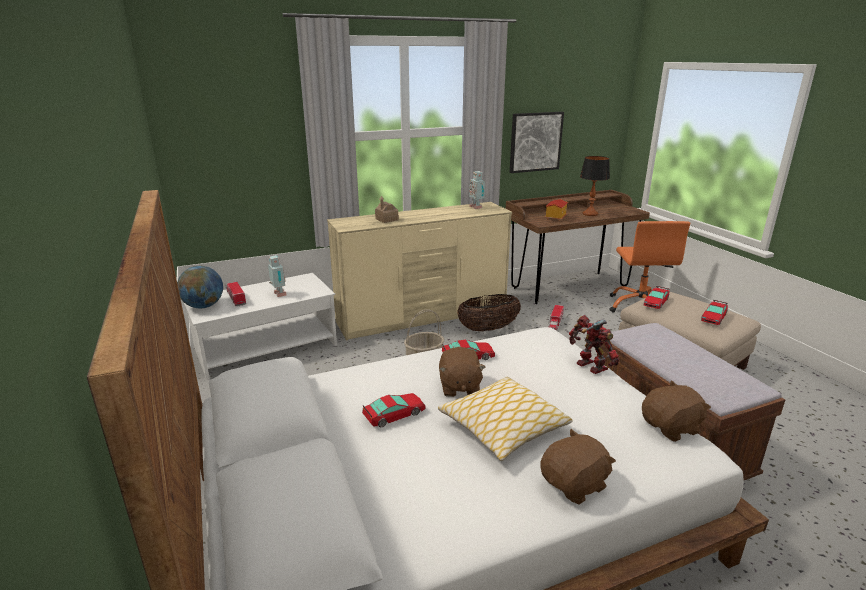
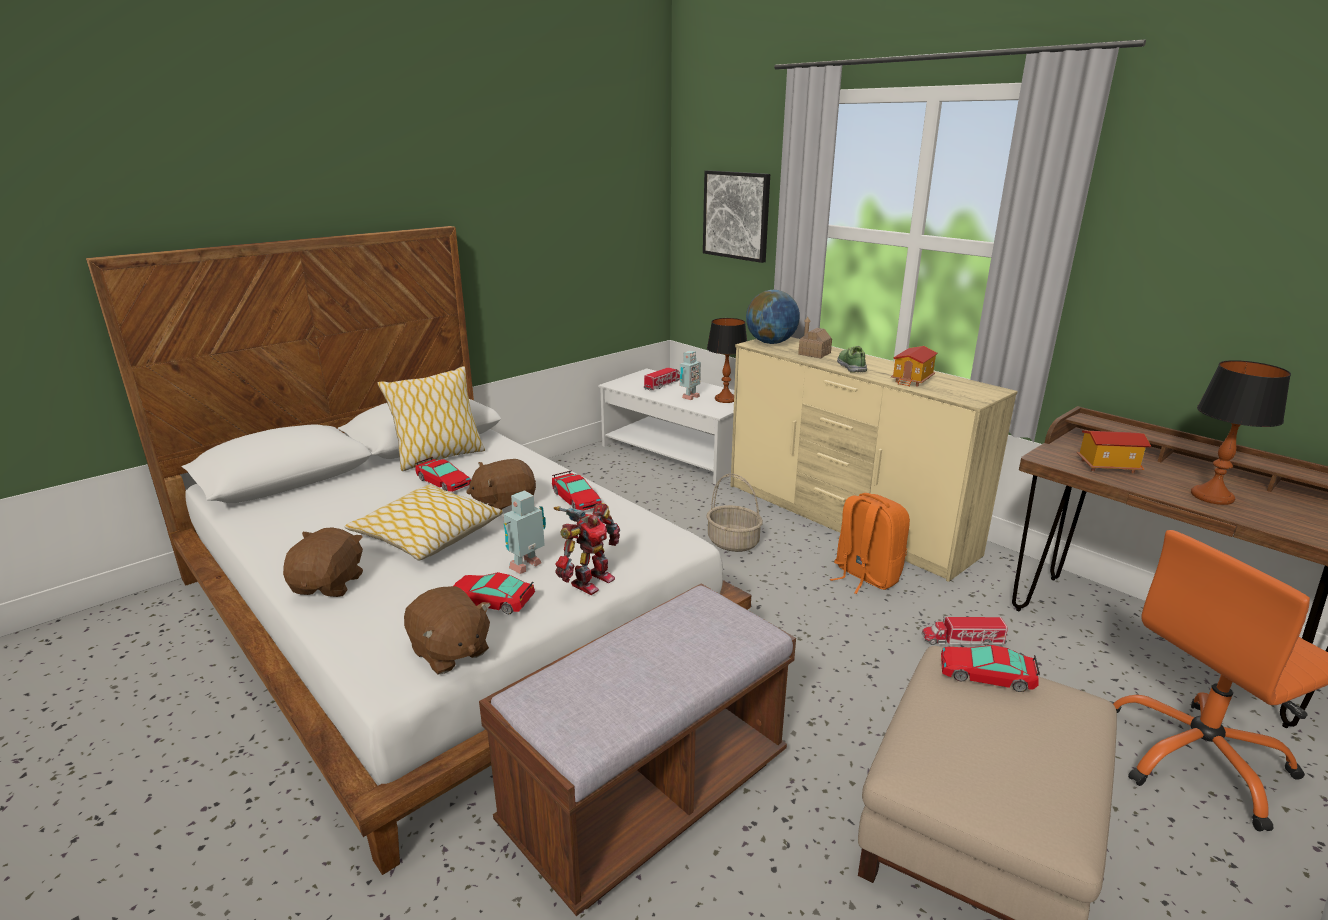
camera: 70 degrees right, 0 degrees up
globe [177,266,223,308] -> globe moved to [746,290,800,344]
basket [457,294,521,331] -> orange backpack [830,493,910,594]
toy robot [469,171,485,209] -> toy robot moved to [503,490,546,574]
picture [510,112,564,173] -> picture moved to [703,170,770,263]
brown plush toy [540,429,616,504] -> brown plush toy turned 120 degrees counterclockwise [283,527,363,597]
toy car [701,300,728,325] -> toy car moved to [454,572,535,614]
none -> pillow [378,366,485,471]
none -> table lamp [707,318,747,403]
none -> shoe [837,346,867,373]
none -> toy house [891,346,937,387]

